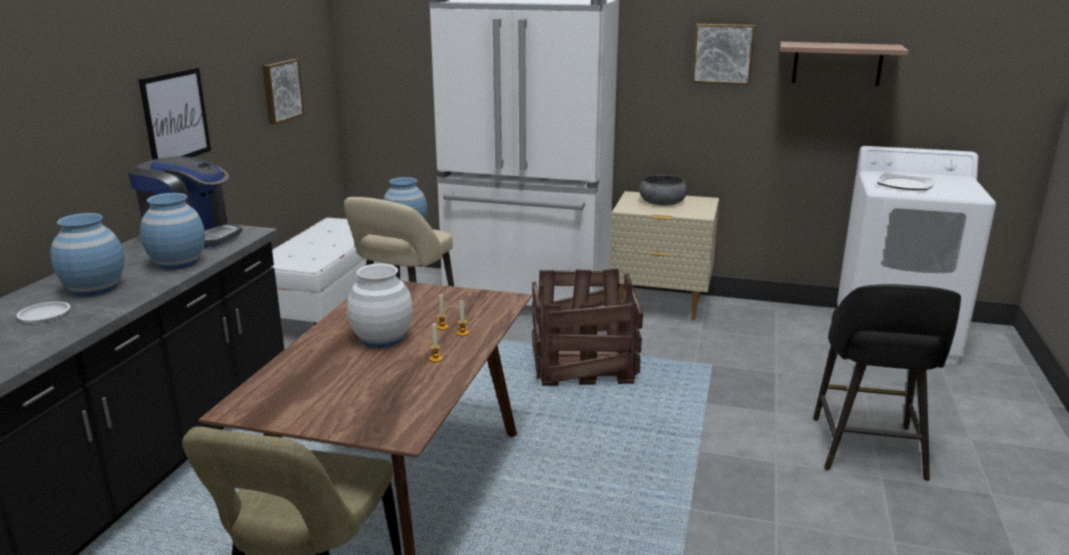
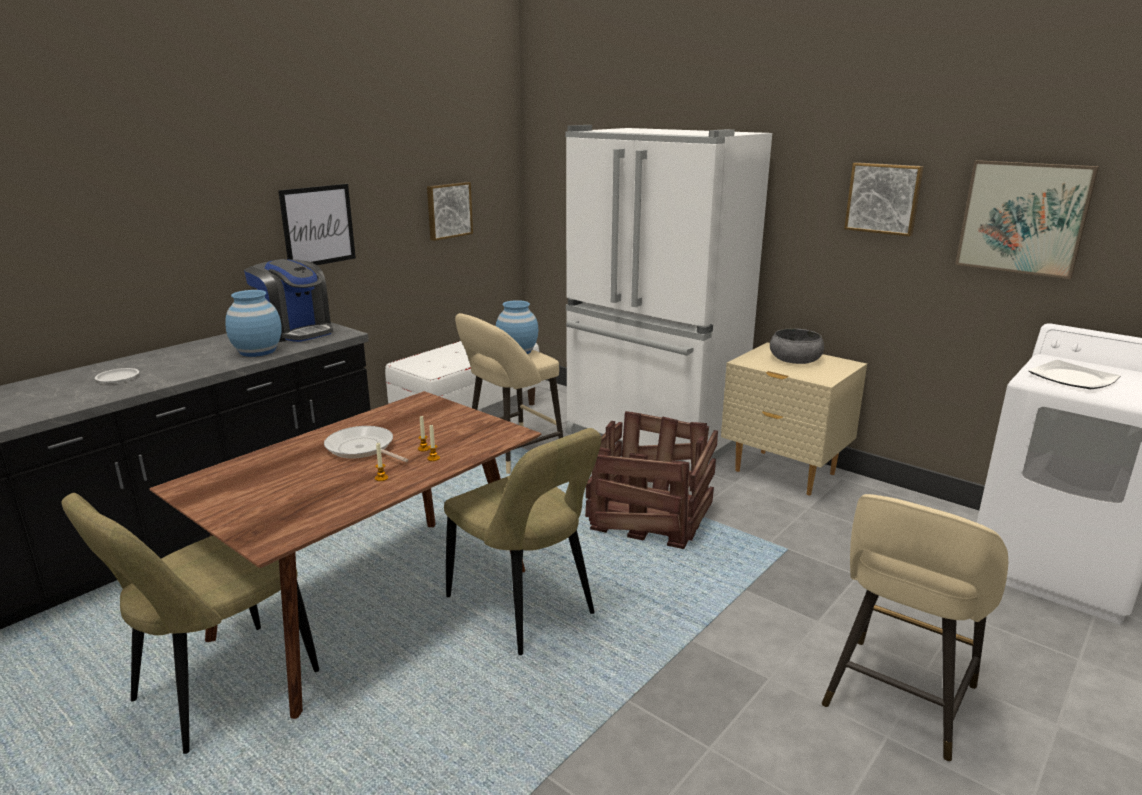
camera: 25 degrees right, 0 degrees up
blue vase [50,213,124,297] -> none
white vase [347,263,413,348] -> frying pan [324,426,409,462]
shelf [780,42,909,86] -> picture [955,160,1099,279]
black stool [813,284,961,481] -> beige stool [822,494,1008,761]
none -> beige chair [444,428,602,655]

